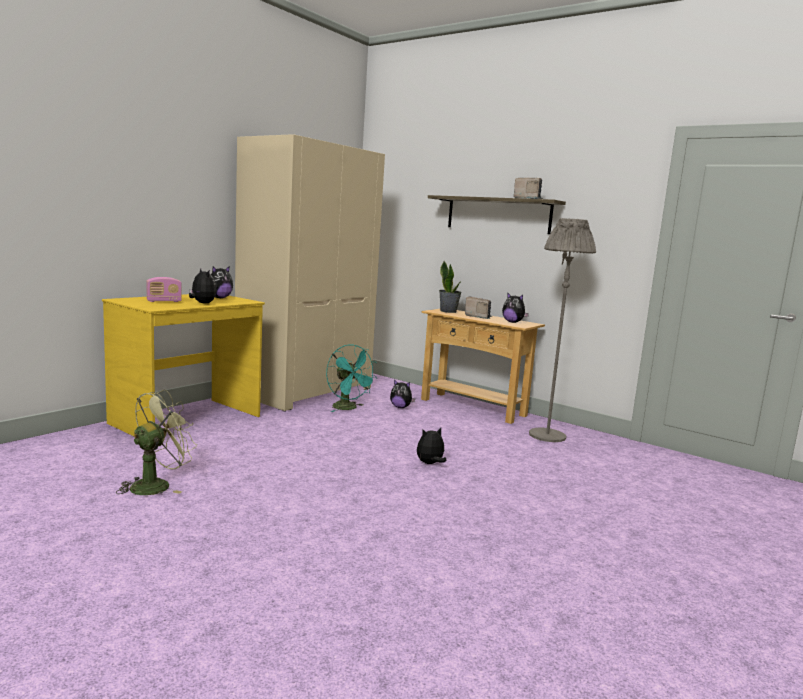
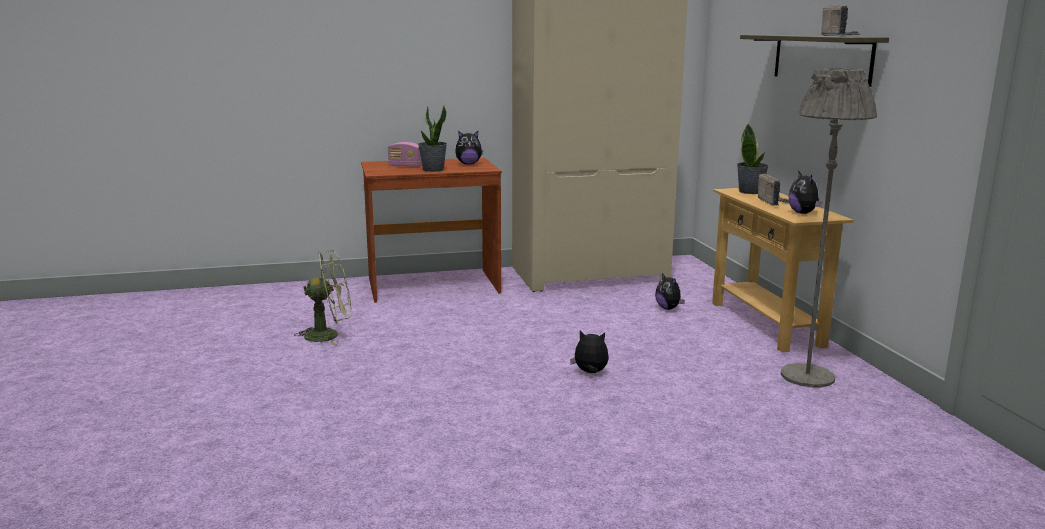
camera: 40 degrees right, 5 degrees up
yellow desk [102,294,265,436] -> brown desk [361,158,502,303]
plush toy [189,268,217,304] -> potted plant [418,105,447,172]
turquoise fan [326,344,377,412] -> none

